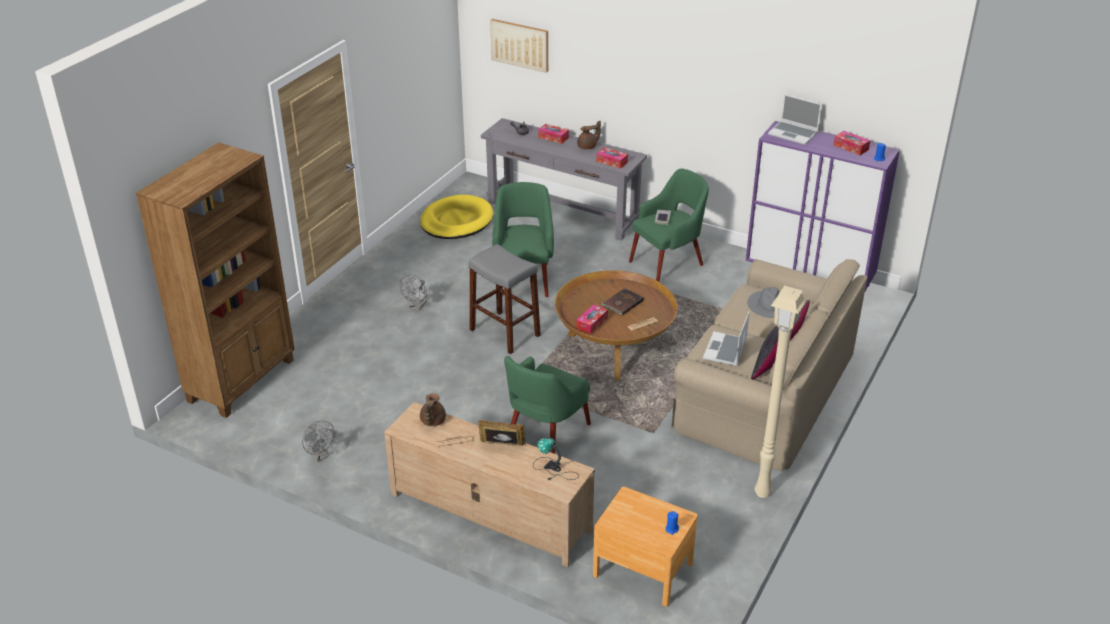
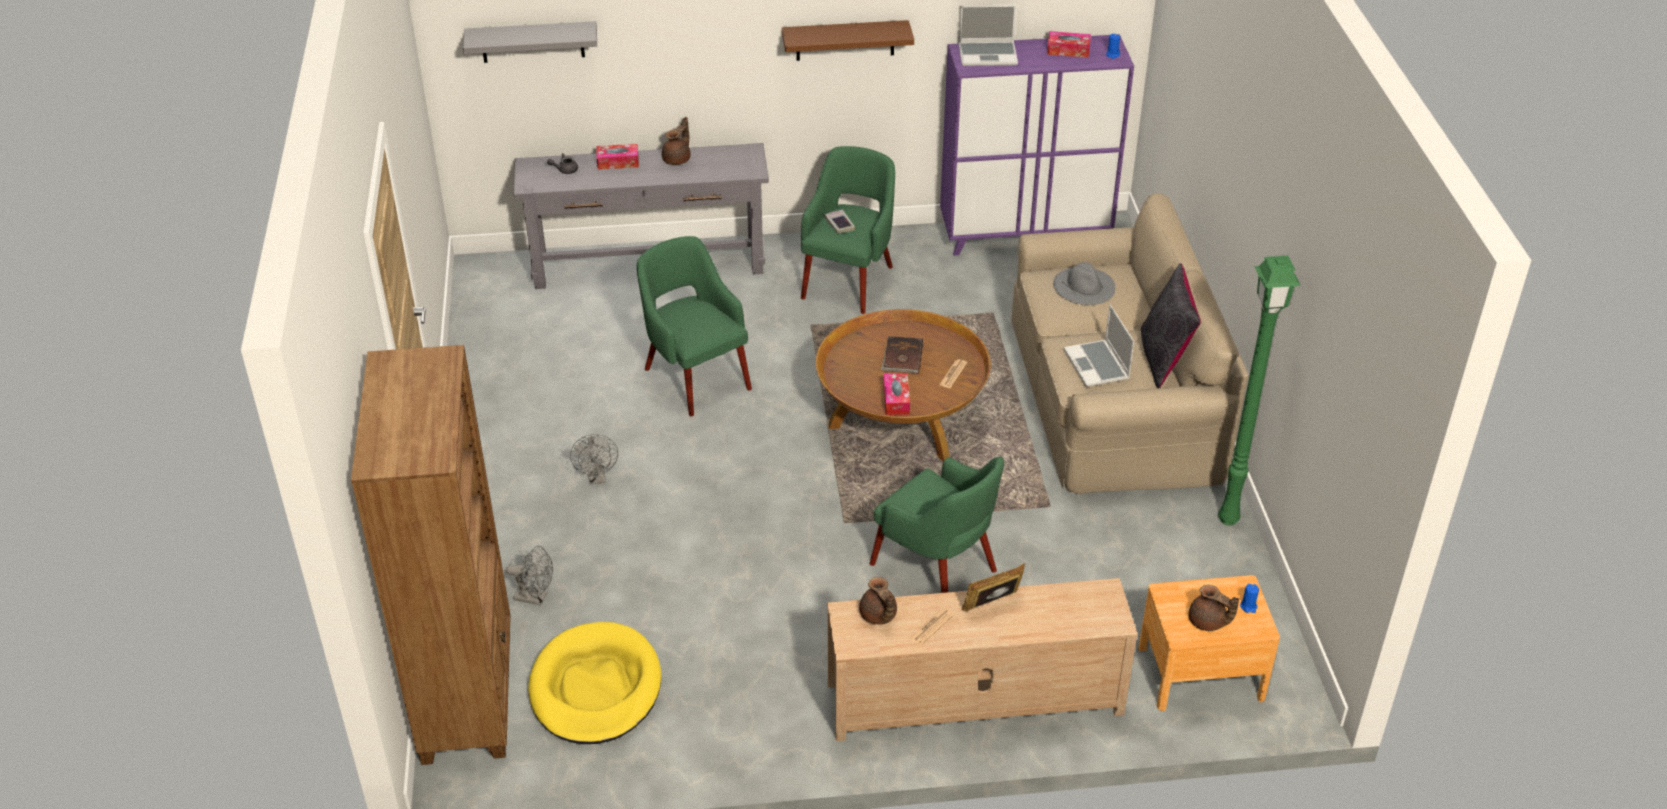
camera: 35 degrees left, 5 degrees up
grey fan [302,420,335,462] -> grey fan moved to [506,546,553,605]
yellow dog bed [420,195,493,239] -> yellow dog bed moved to [528,622,661,744]
grey stool [468,244,541,354] -> none
picture [490,19,548,73] -> grey shelf [463,21,597,63]
green armchair [504,356,591,454] -> green armchair turned 45 degrees counterclockwise [870,457,1004,593]
table lamp [533,438,579,480] -> none
tissue box [596,147,628,169] -> none
beige floor lamp [754,286,807,498] -> green floor lamp [1218,255,1301,526]
none -> brown shelf [782,20,914,61]
none -> brown teapot [1189,585,1239,631]

